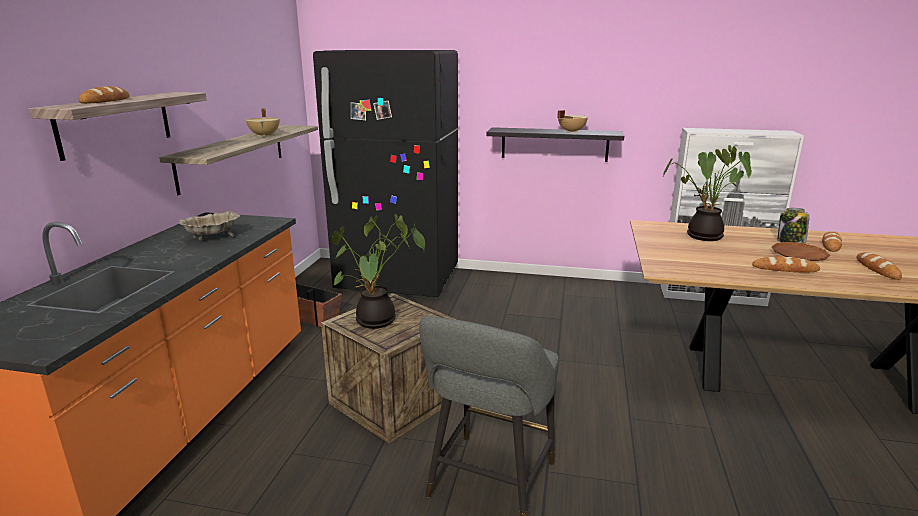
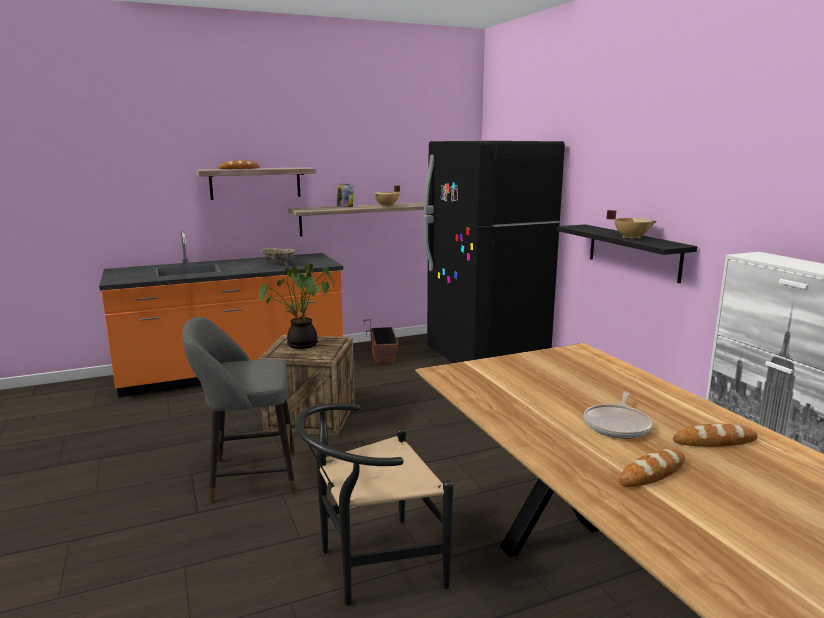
camera: 55 degrees right, 5 degrees down
potted plant [662,145,752,241] -> none
bread [752,256,820,273] -> none
brown plate [772,242,830,261] -> frying pan [584,392,652,439]
jar [777,208,810,243] -> jar moved to [337,184,353,207]
none -> black chair [295,403,453,606]

